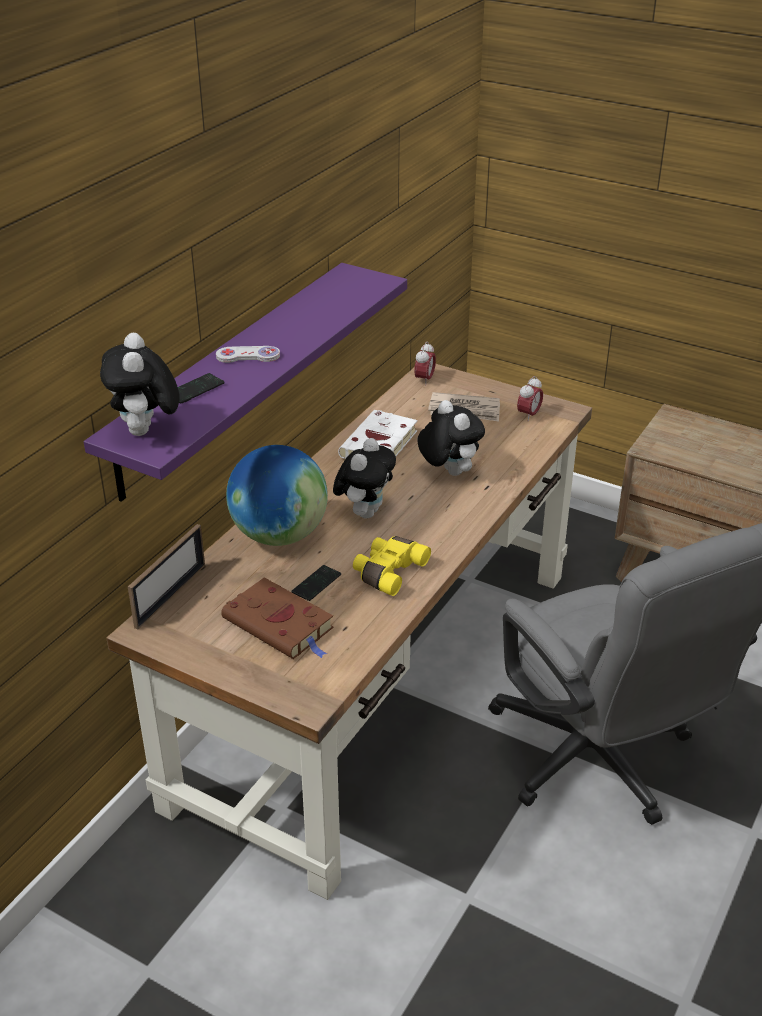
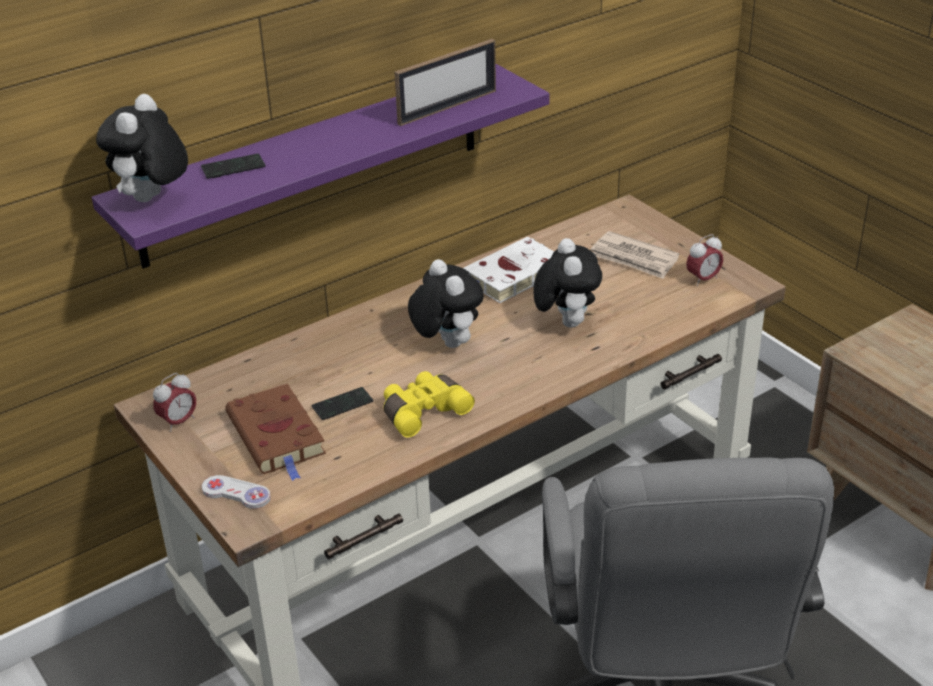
camera: 25 degrees right, 0 degrees up
picture frame [128,524,205,630] -> picture frame moved to [394,39,496,126]
white game controller [216,346,280,363] -> white game controller moved to [202,475,271,509]
globe [226,445,328,546] -> none
plush toy [333,438,396,518] -> plush toy turned 75 degrees counterclockwise [408,259,484,348]
alarm clock [414,342,436,385] -> alarm clock moved to [153,373,196,432]

